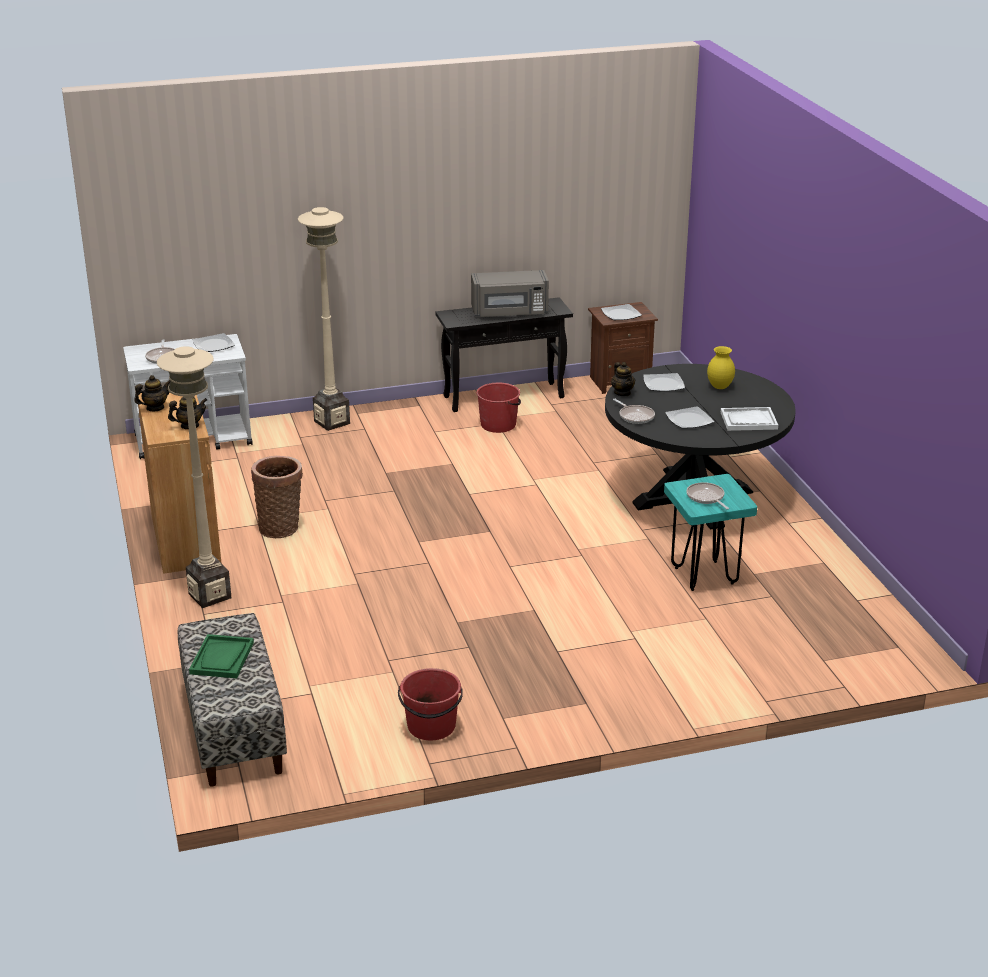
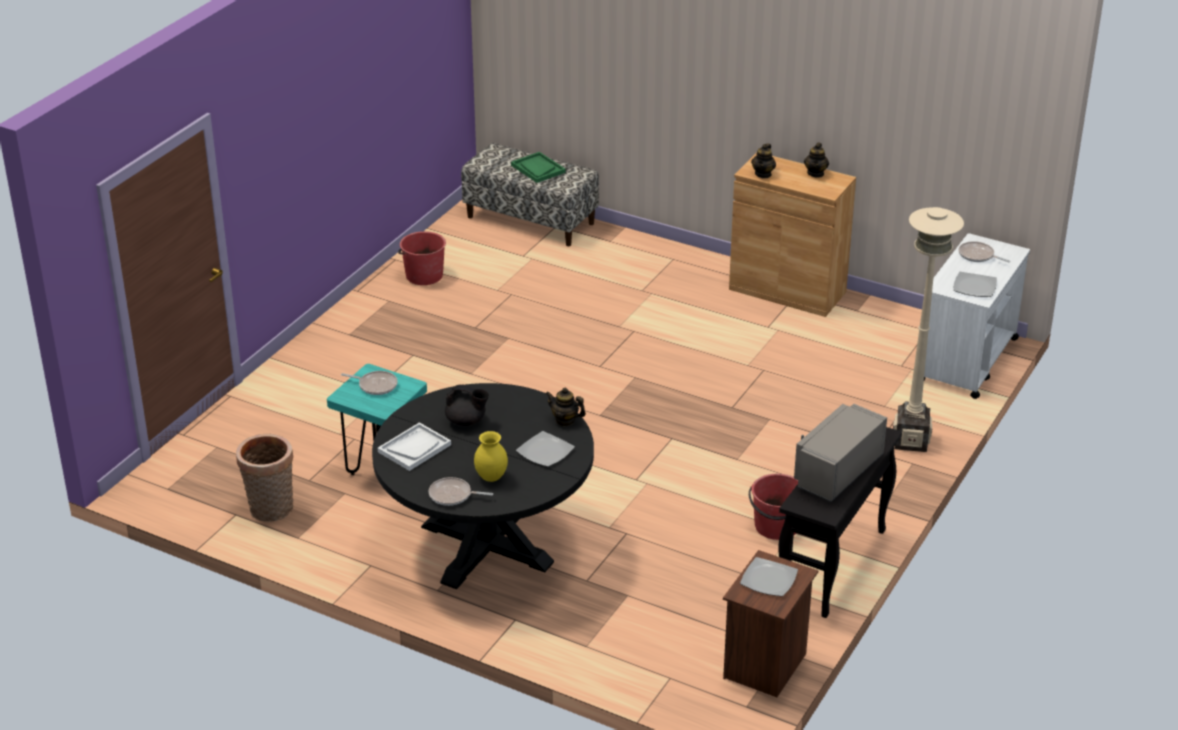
camera: 135 degrees right, 5 degrees up
beige floor lamp [157,346,232,608] -> none
basket [251,456,303,538] -> basket moved to [236,434,293,522]
frying pan [613,399,655,424] -> frying pan moved to [428,477,493,506]
plate [665,406,715,429] -> black teapot [445,385,489,426]

